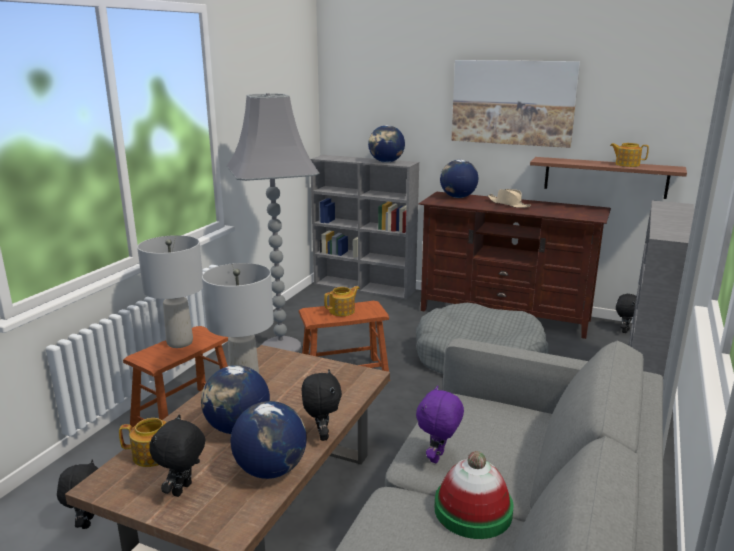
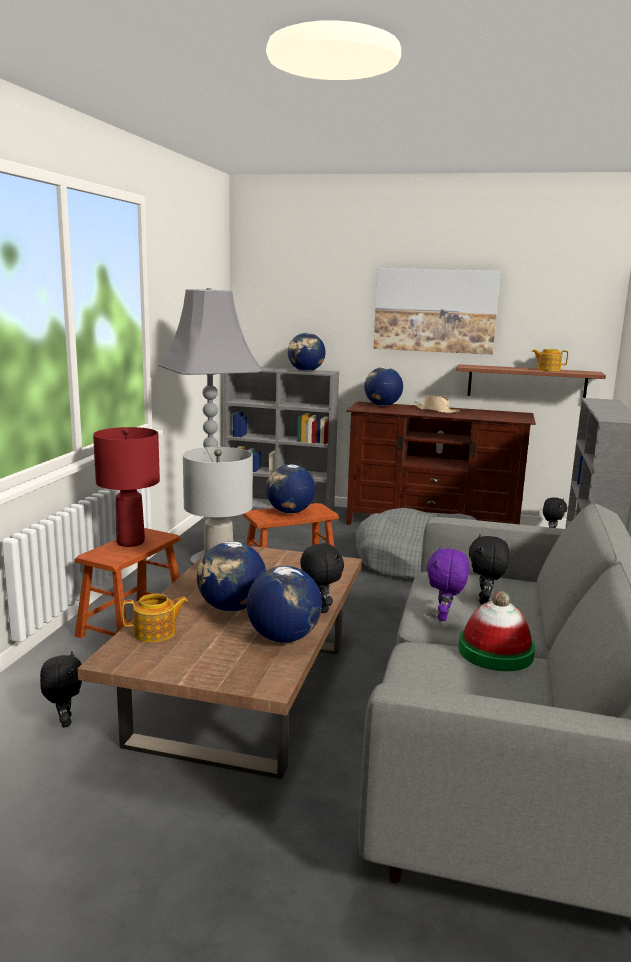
camera: 10 degrees left, 5 degrees down
grey table lamp [137,235,203,348] -> red table lamp [93,427,160,547]
black plush toy [150,414,205,497] -> black plush toy moved to [469,534,509,604]
teapot [324,286,360,316] -> globe [266,465,315,513]

